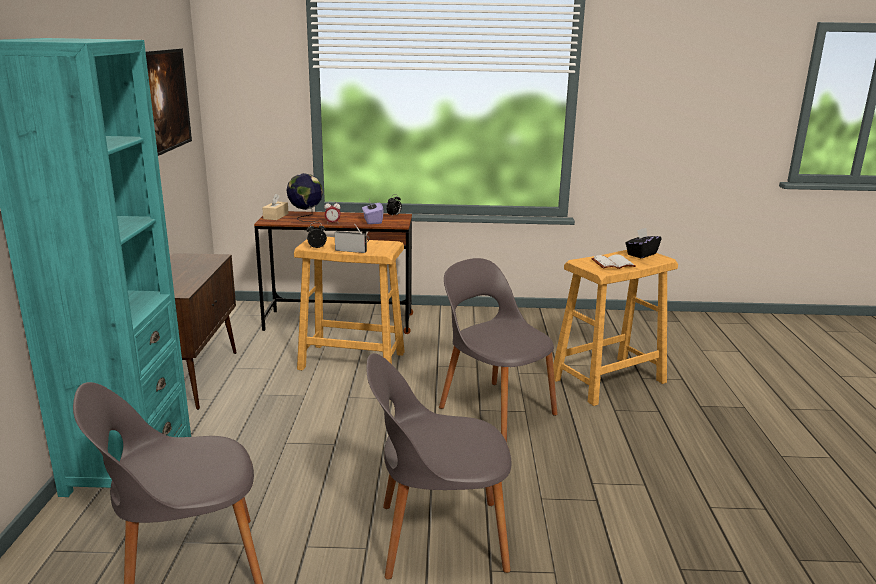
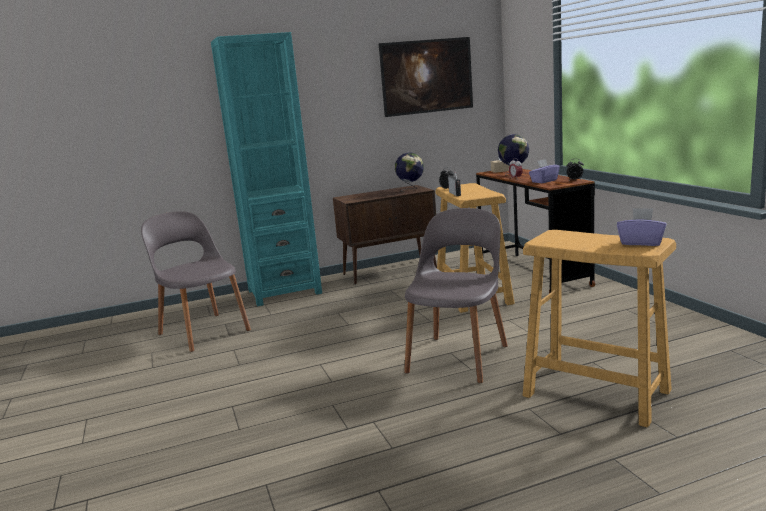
camera: 70 degrees right, 5 degrees down
grey chair [367,353,511,580] -> none
white book [591,254,636,269] -> none
black tissue box [626,228,662,258] -> purple tissue box [617,208,667,246]
none -> globe [395,152,424,192]

